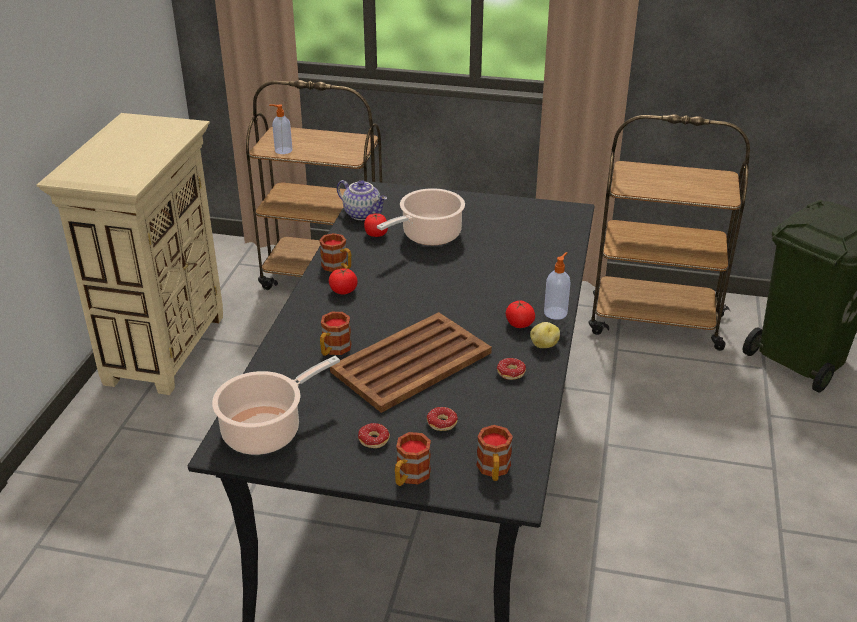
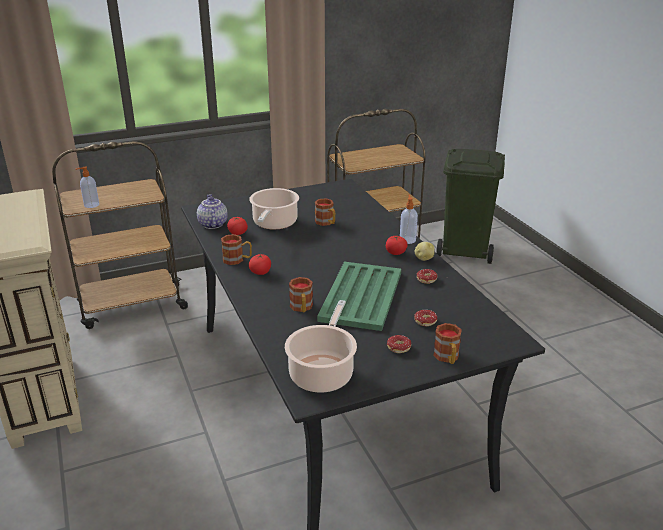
camera: 35 degrees left, 5 degrees down
brown tray [330,312,492,413] -> green tray [317,262,401,331]
teapot [337,180,387,220] -> teapot turned 105 degrees counterclockwise [197,194,228,229]
mug [476,425,513,481] -> mug moved to [315,198,336,226]

